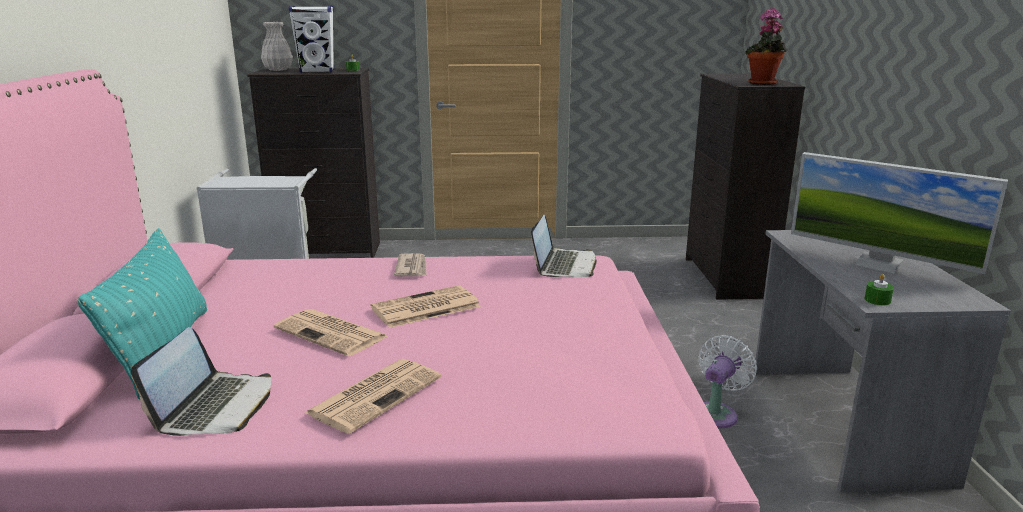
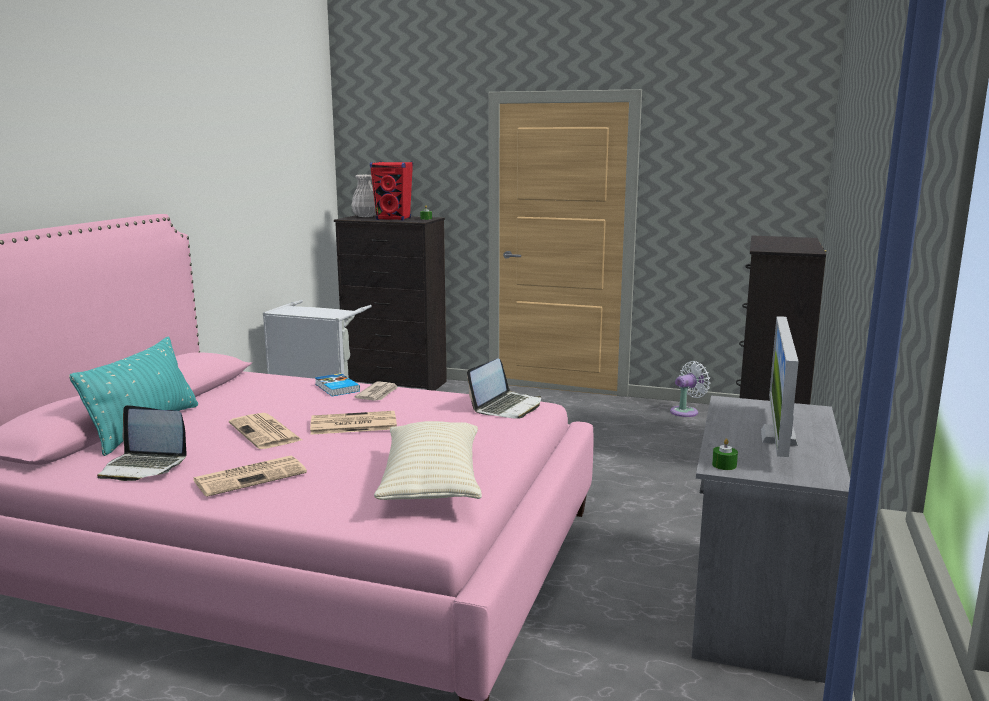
camera: 20 degrees right, 5 degrees down
laptop [131,327,271,436] -> laptop turned 75 degrees clockwise [97,405,187,481]
white speaker [289,6,334,73] -> red speaker [370,161,413,220]
white fan [699,335,757,428] -> white fan moved to [670,361,710,417]
potted plant [745,8,788,85] -> none
monitor [791,152,1008,274] -> monitor turned 45 degrees clockwise [761,316,799,457]
none -> book [315,373,360,396]
none -> beige pillow [374,421,482,500]

